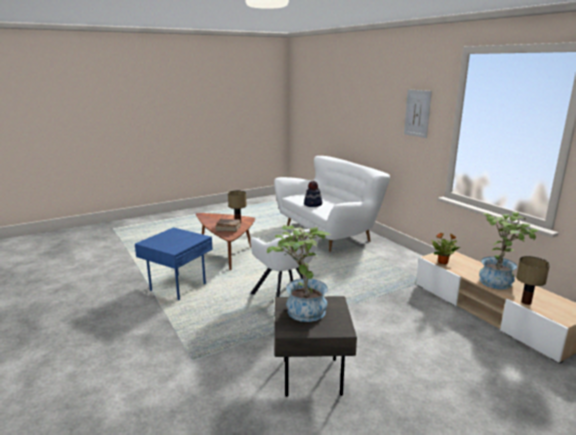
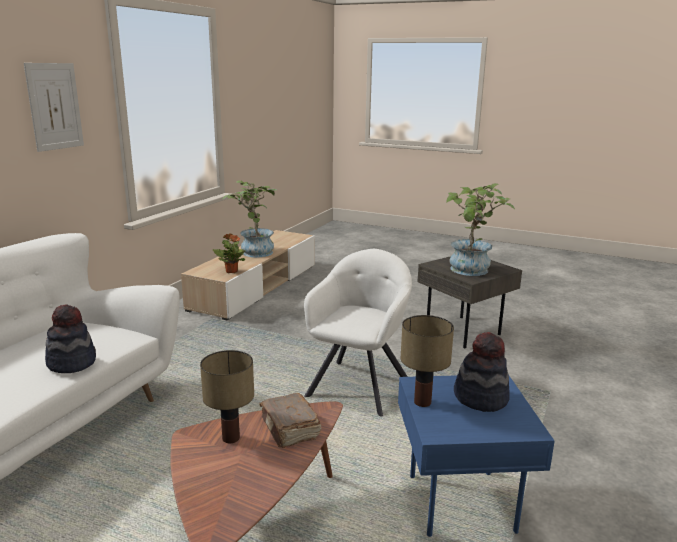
camera: 125 degrees left, 0 degrees up
table lamp [516,256,550,305] -> table lamp moved to [400,315,454,407]
none -> hat [454,332,510,412]

